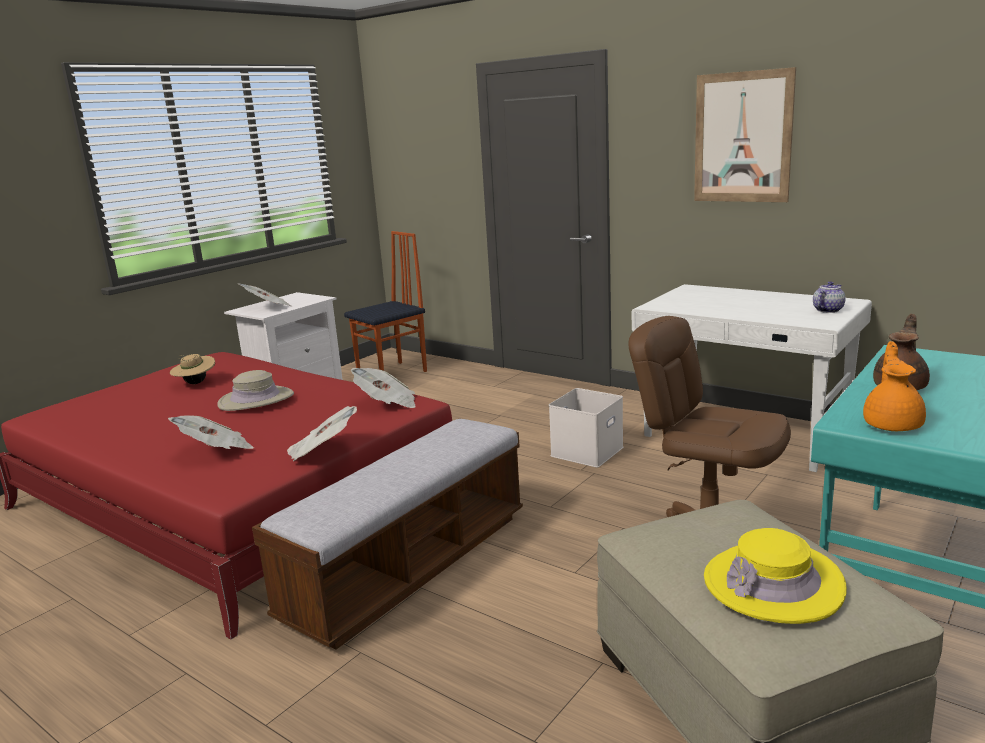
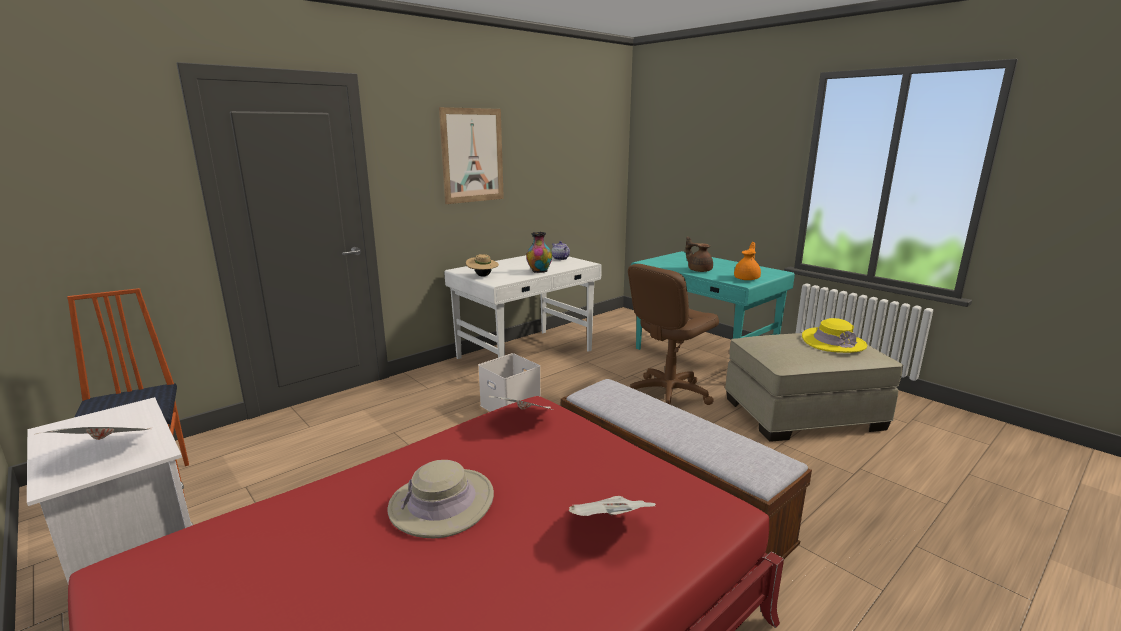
camera: 80 degrees left, 0 degrees up
beige hat [170,354,215,384] -> beige hat moved to [466,254,499,277]
newspaper [287,406,357,461] -> none
orange teapot [863,341,926,431] -> orange teapot turned 90 degrees clockwise [734,242,761,280]
none -> vase [526,232,552,273]

